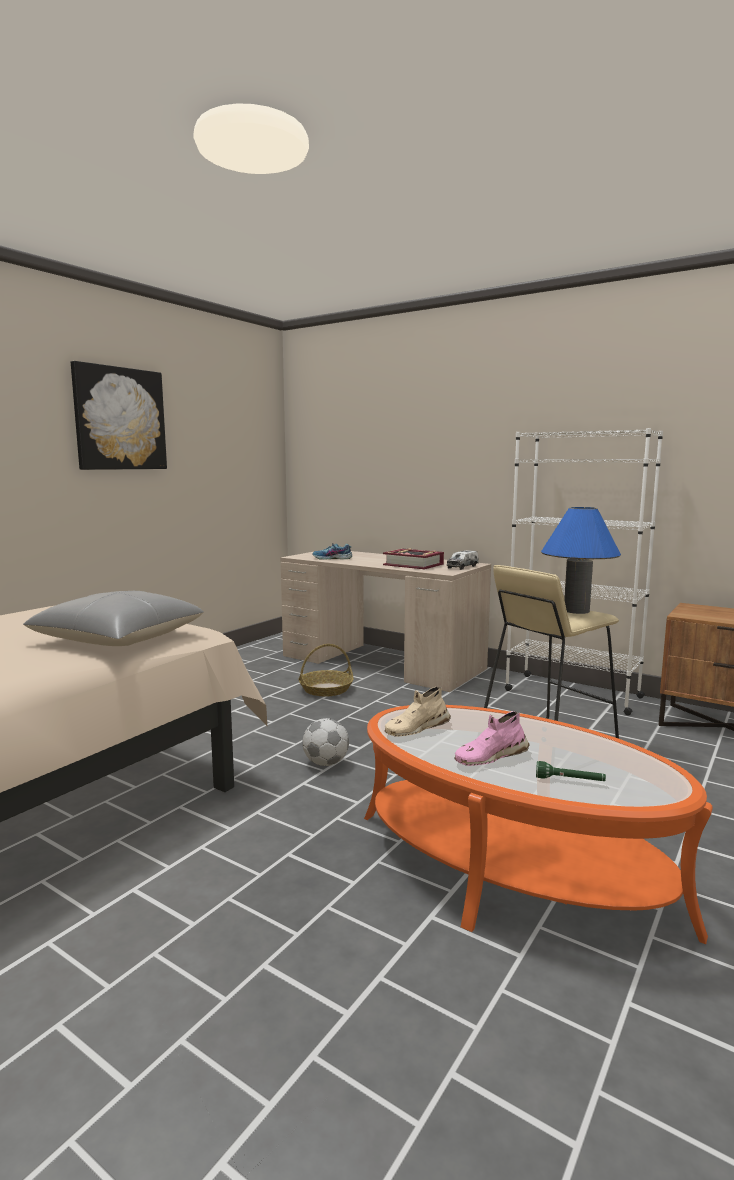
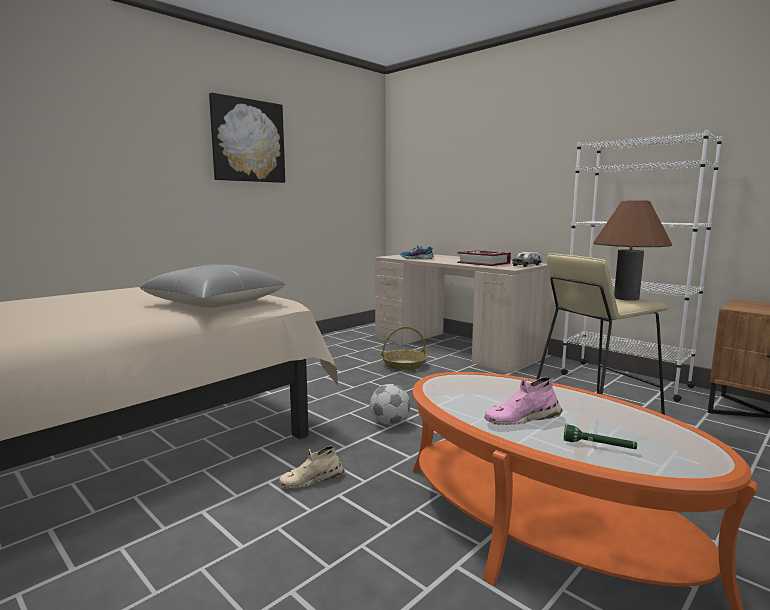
camera: 10 degrees right, 0 degrees up
beige shoe [384,687,451,737] -> beige shoe moved to [279,446,345,488]
blue table lamp [541,507,621,614] -> brown table lamp [593,201,672,301]

